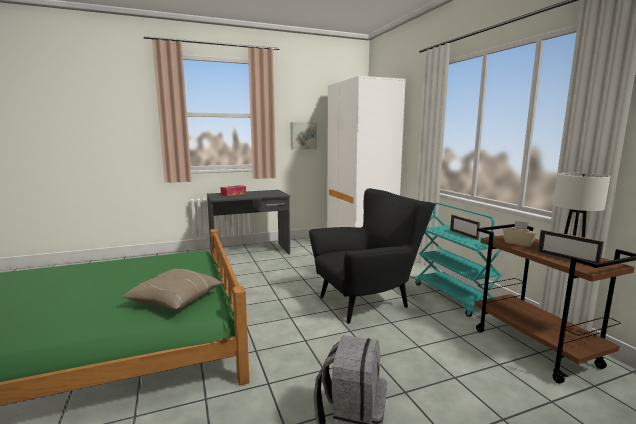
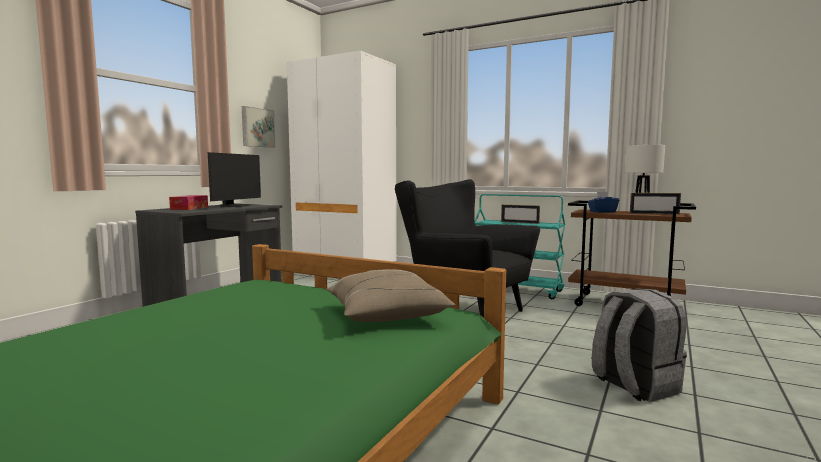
camera: 40 degrees left, 5 degrees down
black armchair [309,188,435,324] -> black armchair turned 75 degrees counterclockwise [395,179,540,317]
beige tissue box [503,221,537,247] -> blue tissue box [588,192,619,213]
none -> monitor [208,152,261,207]

